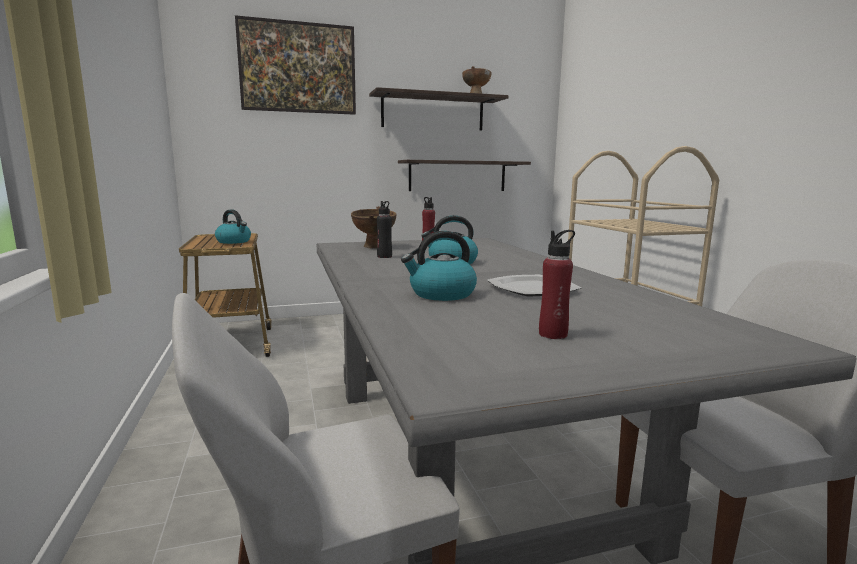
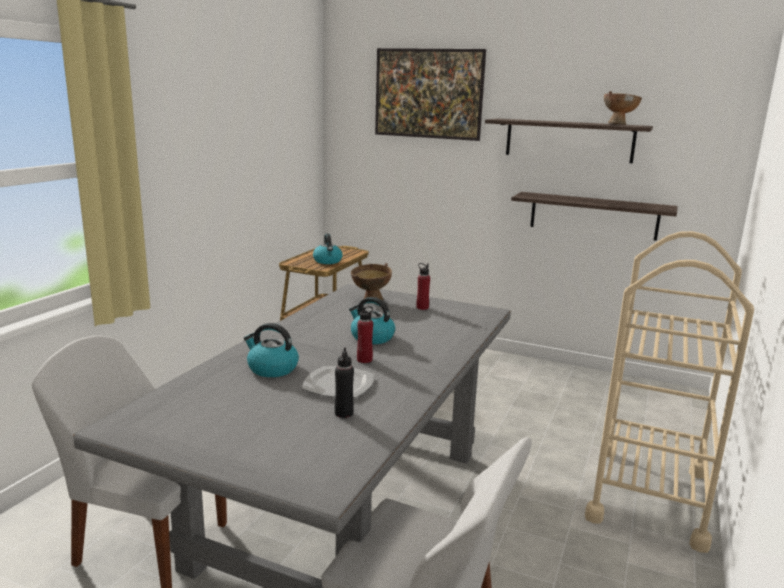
camera: 40 degrees right, 5 degrees up
black bottle [377,201,392,258] -> black bottle moved to [335,348,354,418]
red bottle [539,230,575,339] -> red bottle moved to [357,305,373,363]

